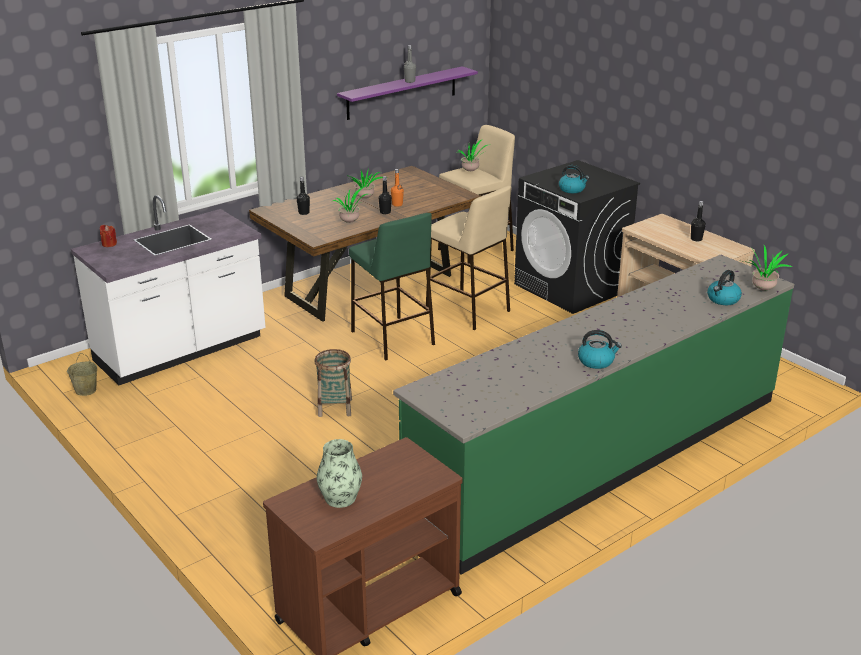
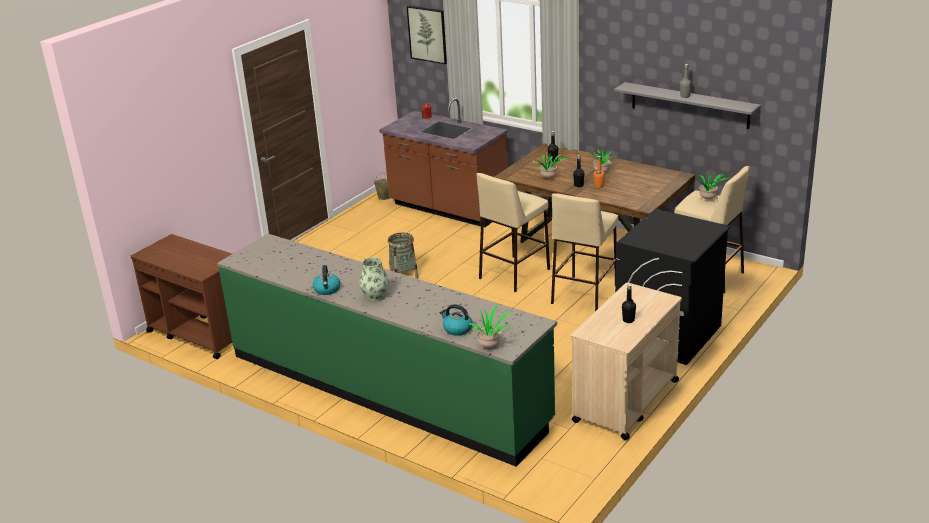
camera: 75 degrees right, 0 degrees up
white counter [71,195,266,386] -> brown counter [379,98,508,228]
vase [317,439,362,508] -> vase moved to [359,257,389,302]
purple shelf [337,66,478,120] -> grey shelf [614,82,761,129]
green stool [349,213,435,360] -> beige stool [476,173,550,292]
kettle [559,165,589,193] -> none
none -> picture [407,6,447,64]

